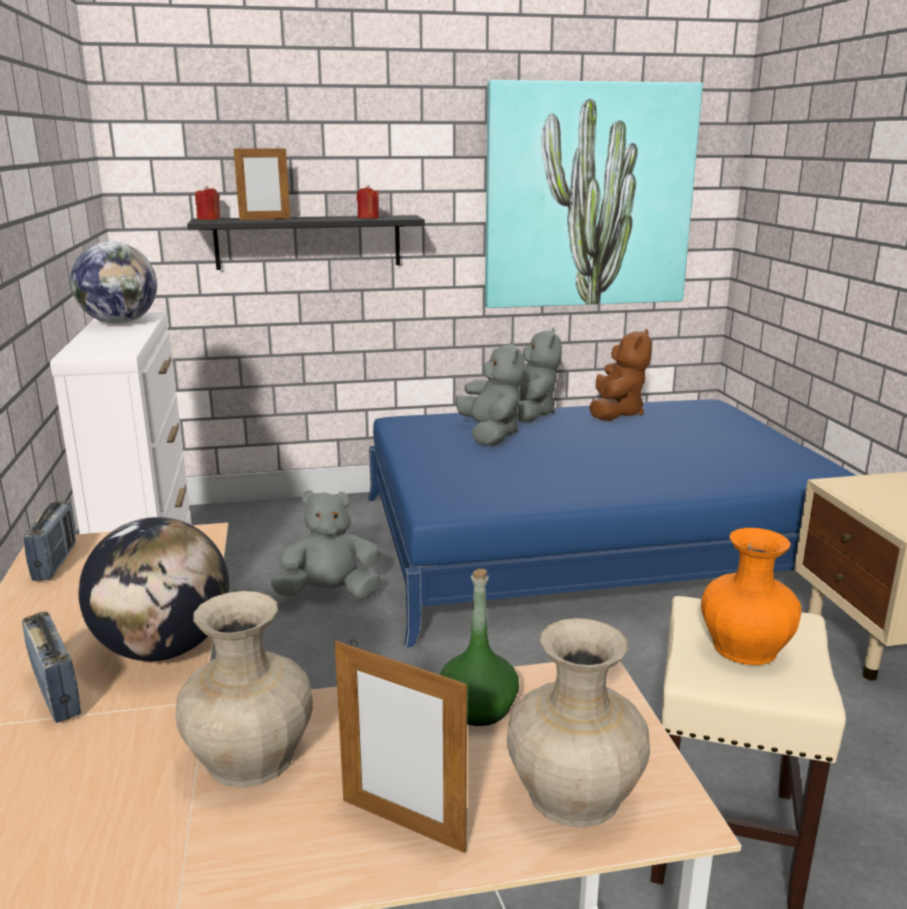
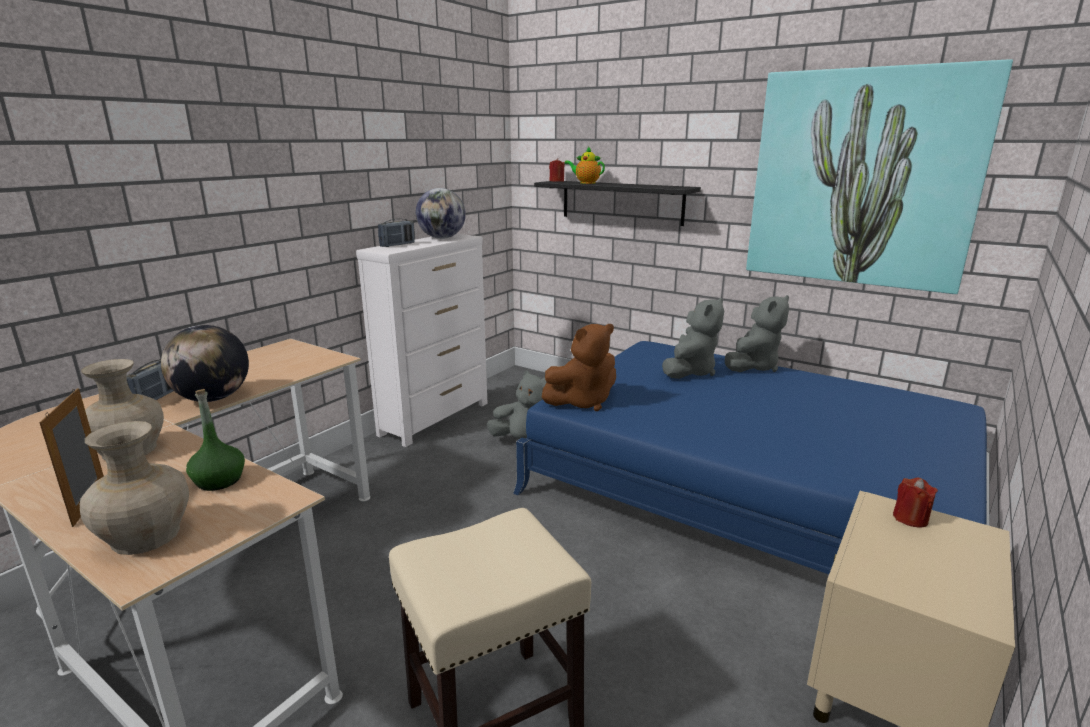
camera: 45 degrees right, 0 degrees up
radio [24,501,76,581] -> radio moved to [378,218,415,247]
picture frame [234,147,290,220] -> teapot [565,147,605,184]
red candle [357,185,379,219] -> red candle moved to [893,478,938,528]
brown plush toy [589,329,652,421] -> brown plush toy moved to [542,324,616,411]
orange vase [701,528,802,665] -> none

